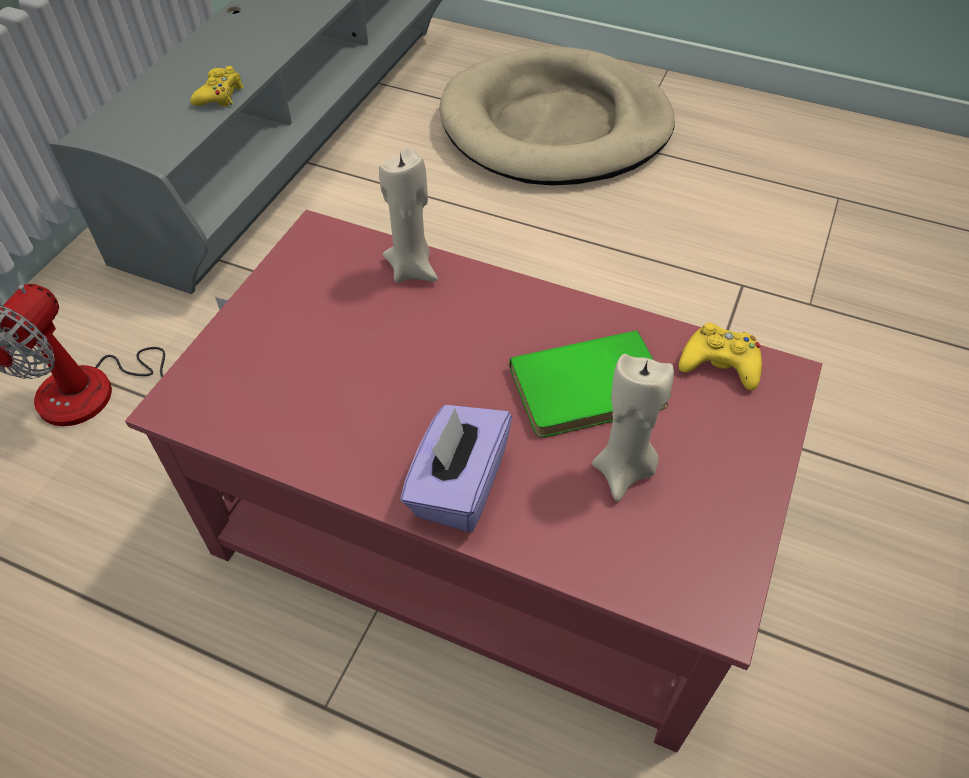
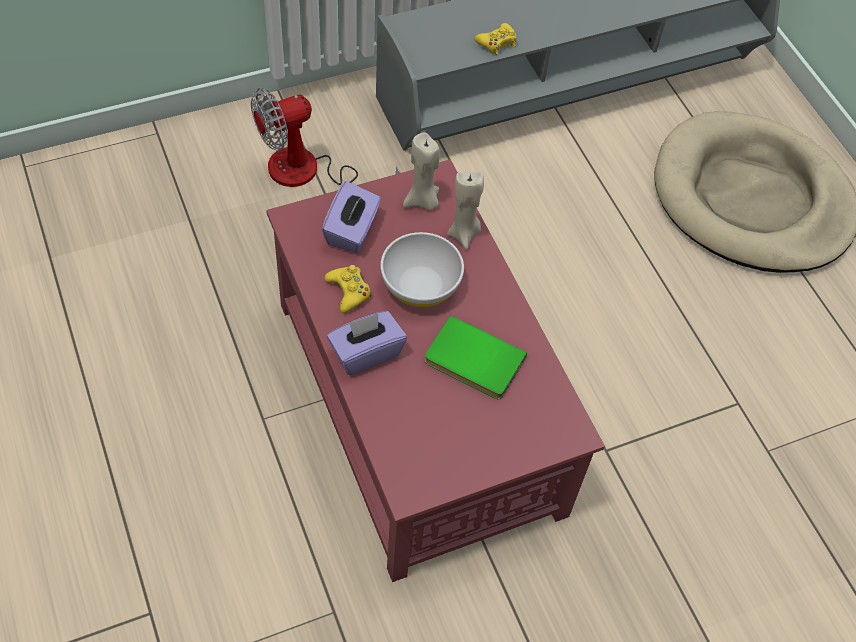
camera: 40 degrees right, 5 degrees up
beige candle [592,354,674,501] -> beige candle moved to [403,133,440,210]
yellow game controller [679,322,762,390] -> yellow game controller moved to [325,265,371,313]
none -> purple tissue box [322,181,381,253]
none -> white bowl [380,232,464,307]

